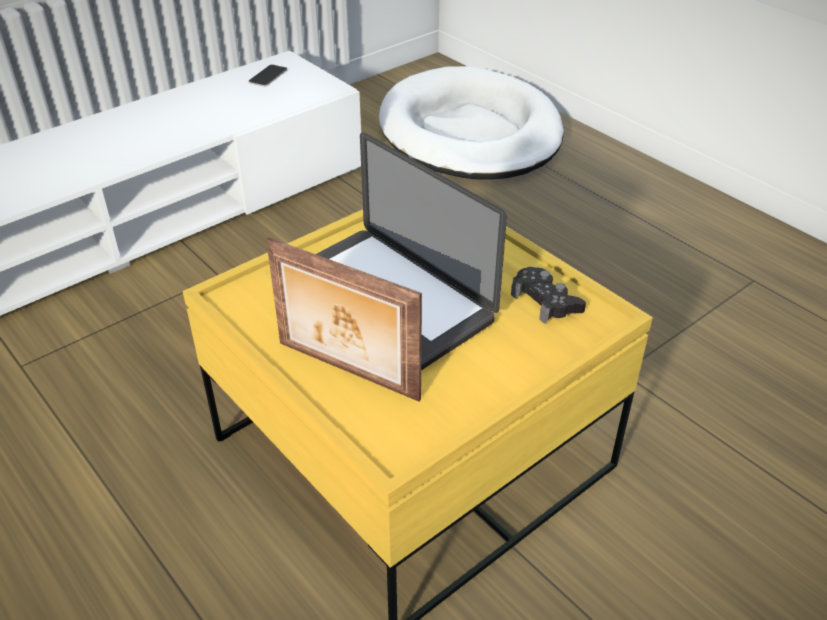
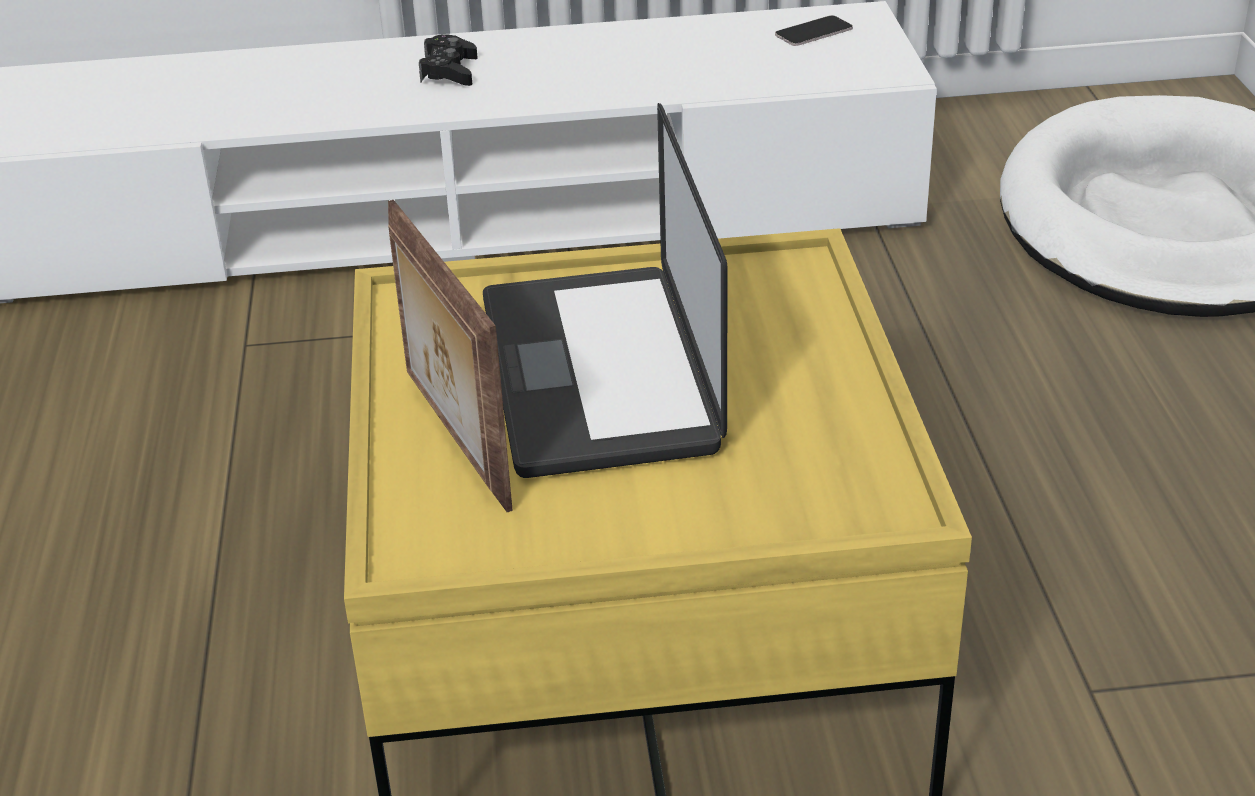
camera: 35 degrees right, 5 degrees down
black game controller [511,267,586,324] -> black game controller moved to [419,34,478,86]

